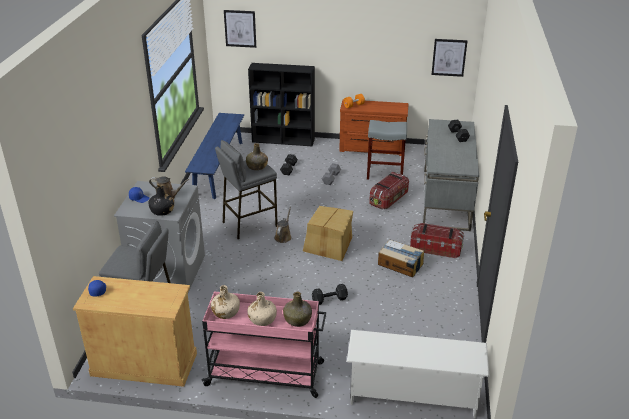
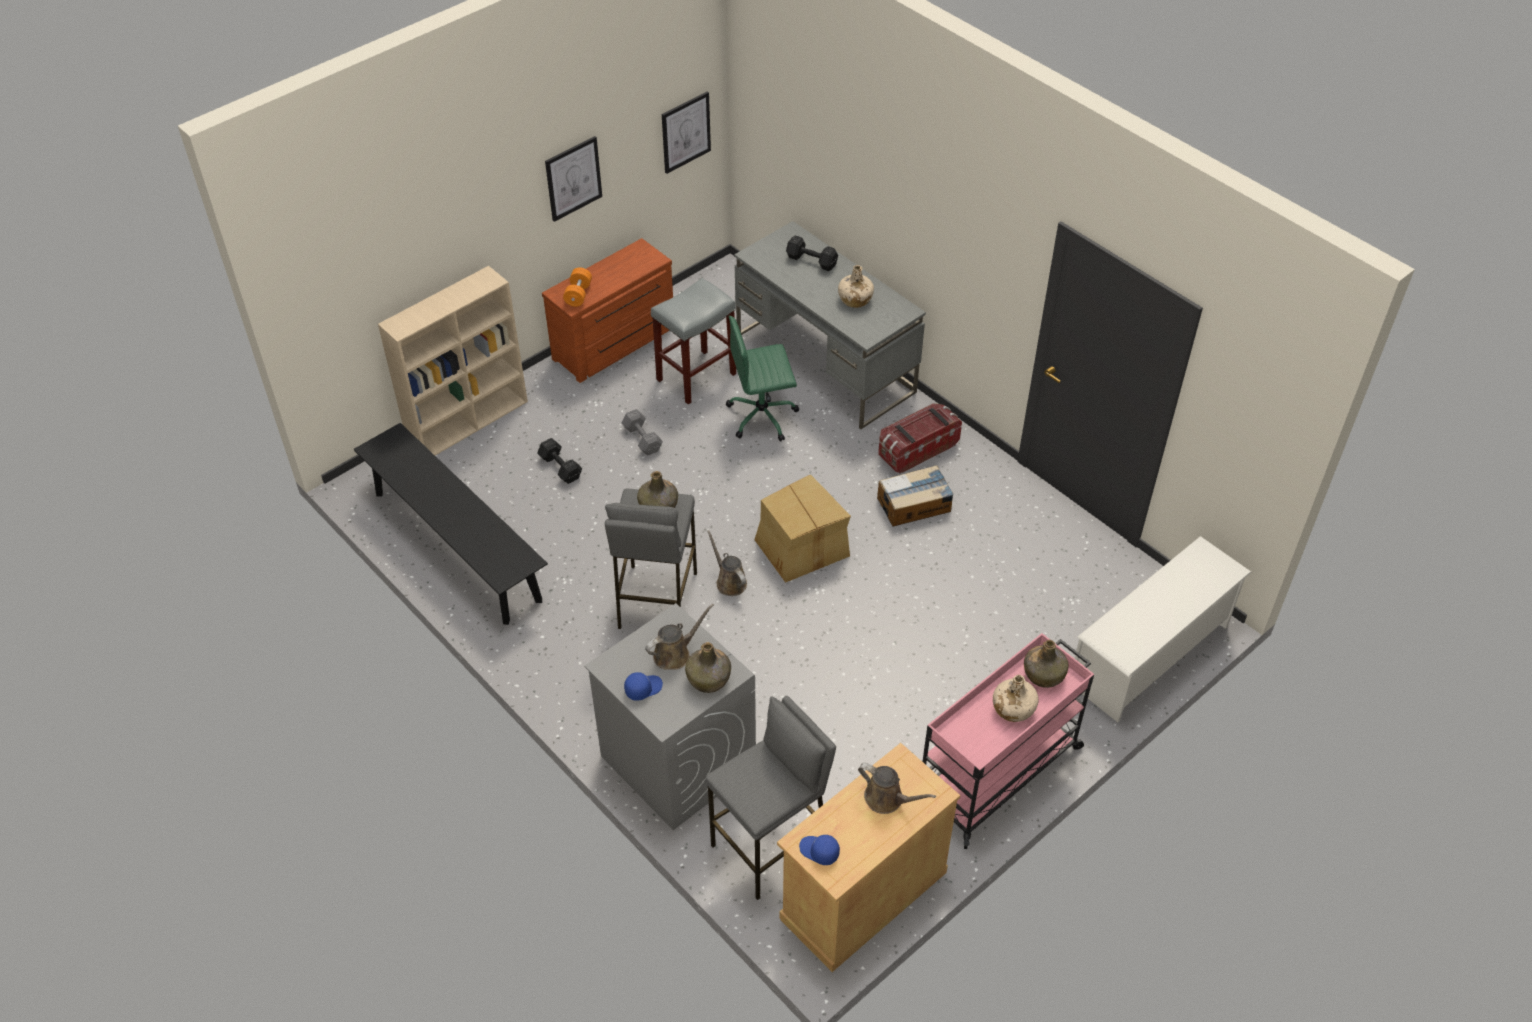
camera: 50 degrees left, 15 degrees up
black bottle [149,185,174,216] -> green bottle [685,642,731,693]
blue bench [185,113,244,199] -> black bench [354,423,548,625]
beige bottle [211,285,240,319] -> beige bottle moved to [838,265,874,308]
picture [224,10,256,48] -> picture moved to [545,136,602,222]
black bookcase [248,63,315,146] -> beige bookcase [378,266,528,455]
black dumbbell [312,284,348,305] -> none
storage box [369,172,409,209] -> green office chair [726,316,799,442]
none -> brown watering can [858,763,936,814]

